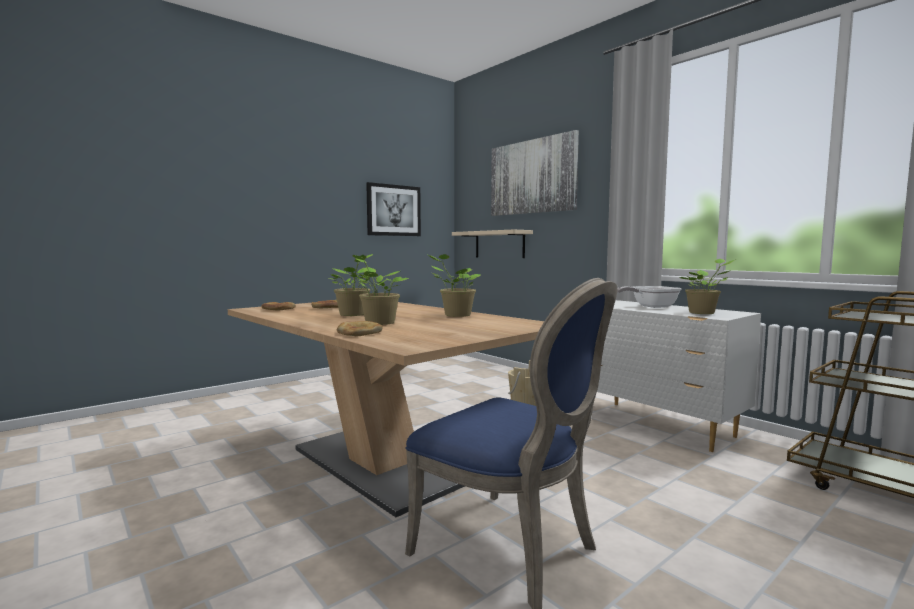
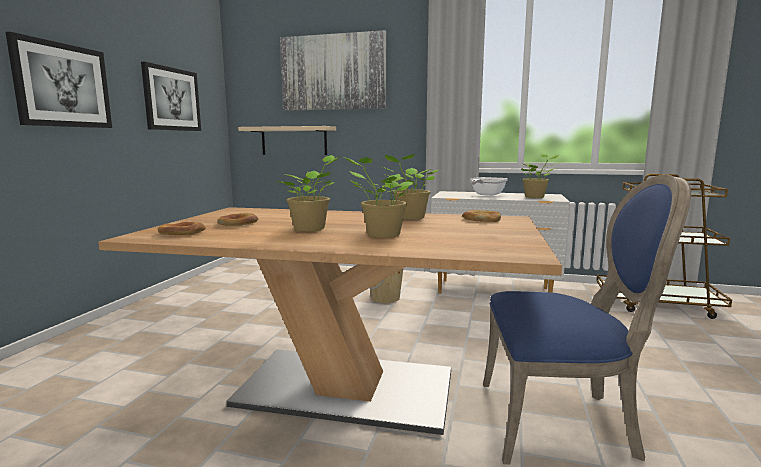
camera: 35 degrees left, 5 degrees up
bread [337,321,383,337] -> bread moved to [462,210,501,222]
none -> picture [6,32,112,128]

